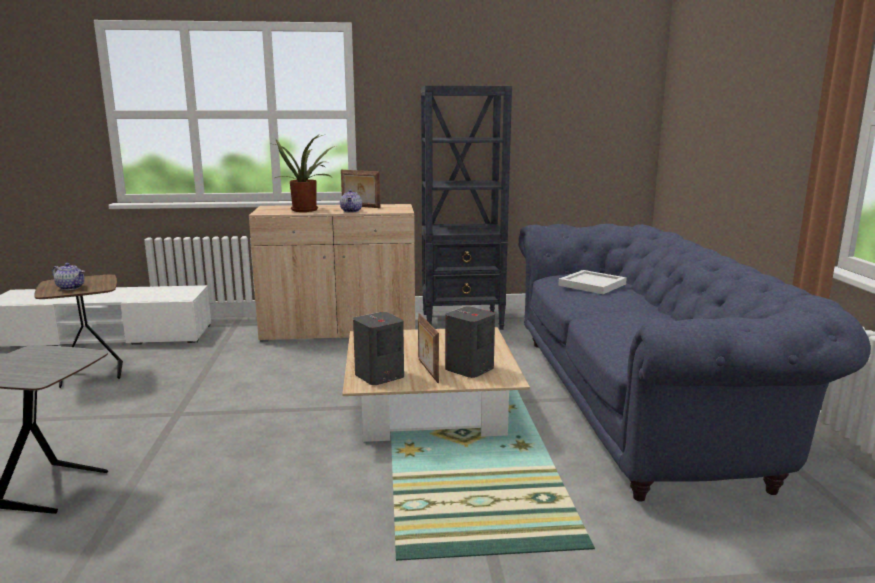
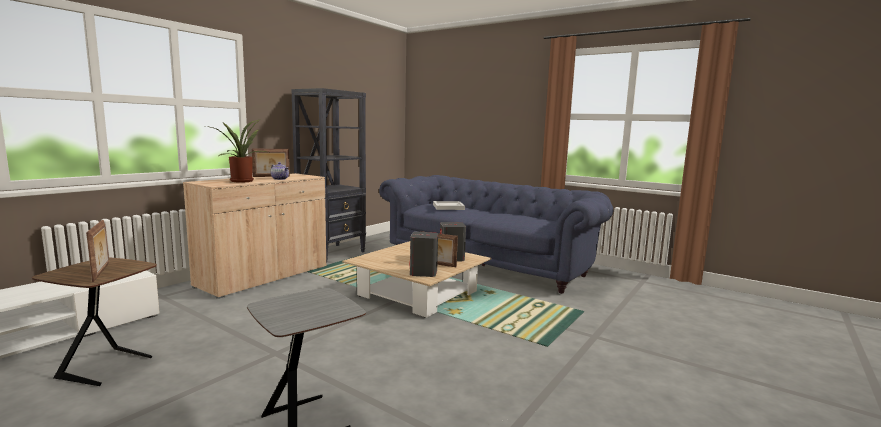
camera: 50 degrees left, 5 degrees down
teapot [52,263,85,290] -> picture frame [86,220,109,282]

